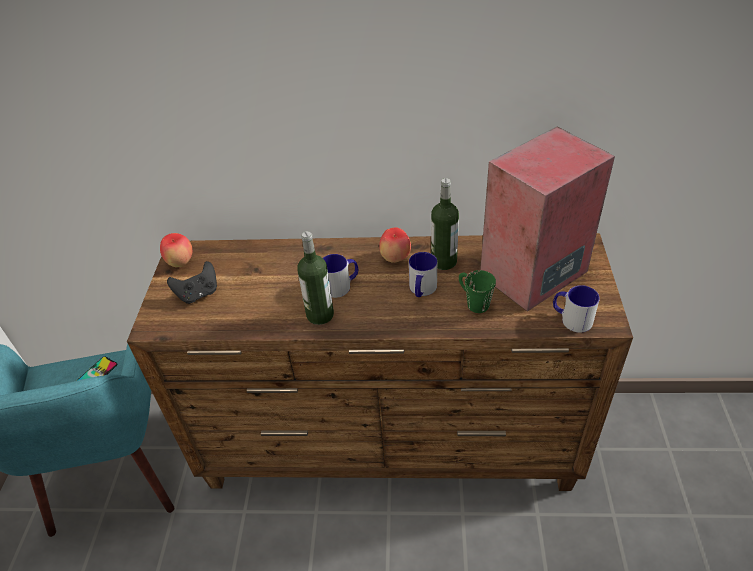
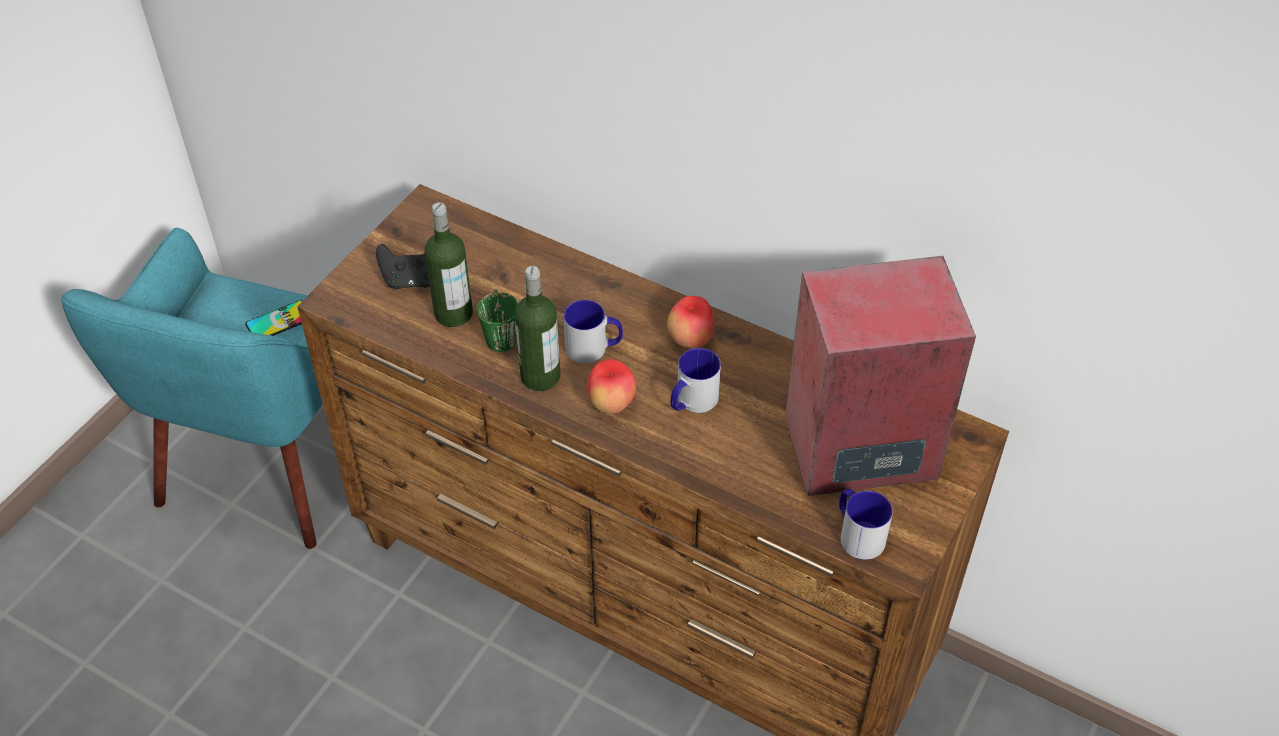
camera: 25 degrees right, 5 degrees up
apple [160,233,192,267] -> apple moved to [587,359,636,414]
bottle [431,178,459,270] -> bottle moved to [425,202,473,327]
green mug [459,270,496,313] -> green mug moved to [477,289,518,352]

